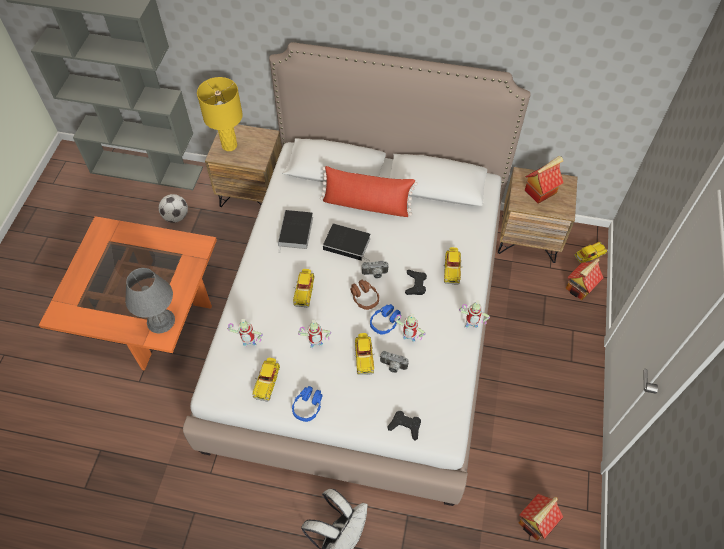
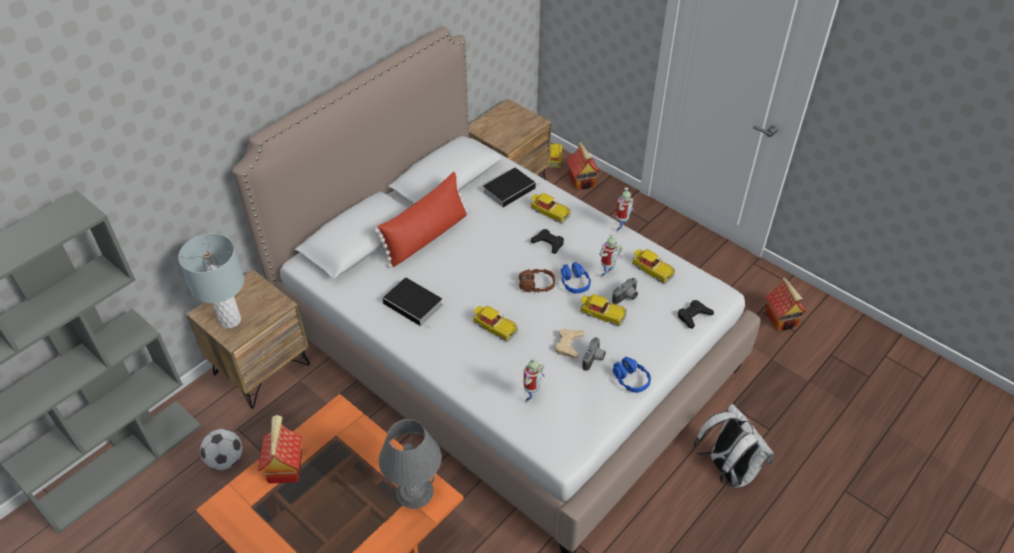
camera: 60 degrees left, 10 degrees down
yellow table lamp [197,77,243,151] -> grey table lamp [178,233,244,328]
toy car [252,358,280,401] -> toy car moved to [632,249,675,284]
toy robot [298,320,331,348] -> beige game controller [555,329,585,358]
book [323,223,371,261] -> book moved to [483,168,539,208]
camera [362,261,389,279] -> camera moved to [582,337,606,371]
toy house [525,156,563,204] -> toy house moved to [258,415,303,484]

